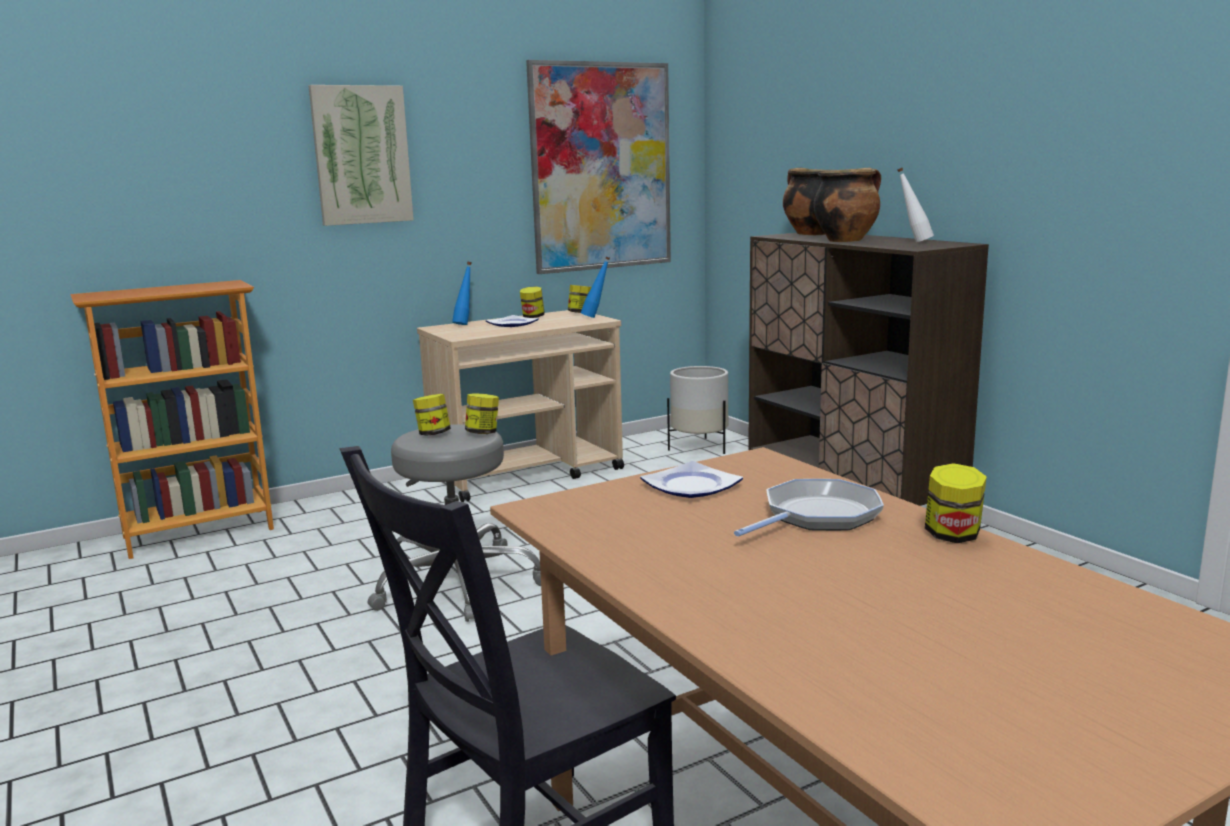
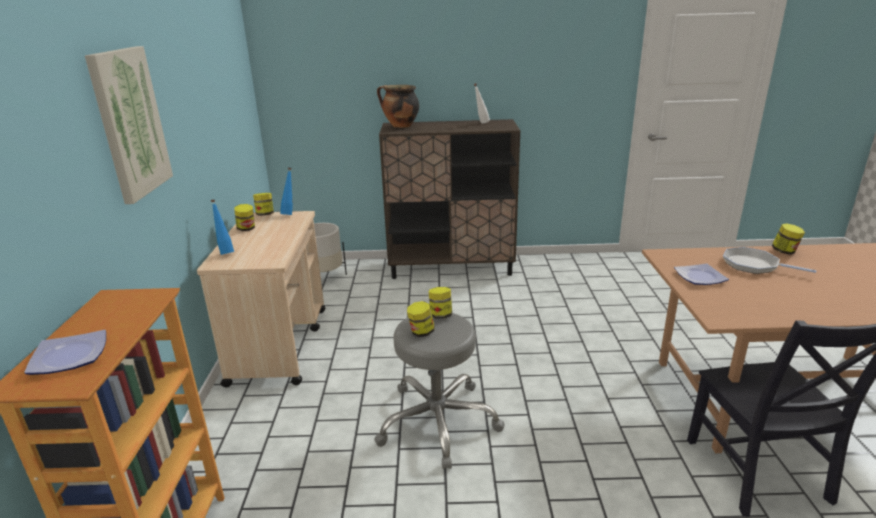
camera: 60 degrees left, 10 degrees up
plate [485,315,539,327] -> plate moved to [24,330,106,375]
picture [526,60,671,274] -> none
frying pan [734,479,884,536] -> frying pan turned 45 degrees counterclockwise [723,247,817,274]
cooking pot [814,168,881,242] -> none

